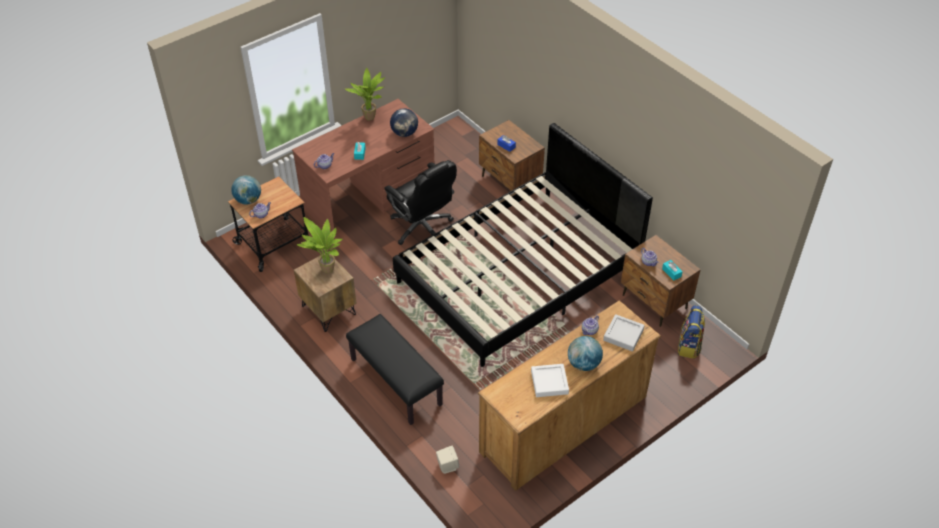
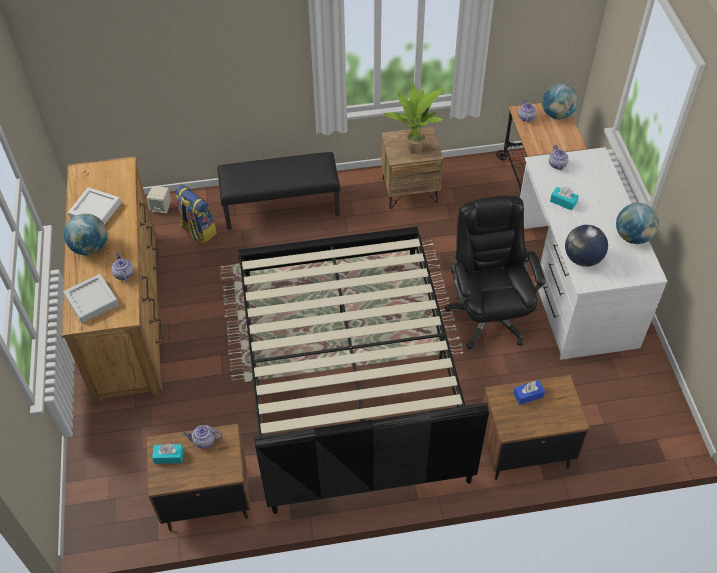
camera: 120 degrees right, 5 degrees up
brown desk [292,99,434,239] -> white desk [520,147,668,360]
potted plant [344,68,385,121] -> globe [616,203,659,244]
black office chair [384,160,457,245] -> black office chair turned 90 degrees clockwise [445,195,546,349]
backpack [678,306,705,359] -> backpack moved to [175,185,217,244]

